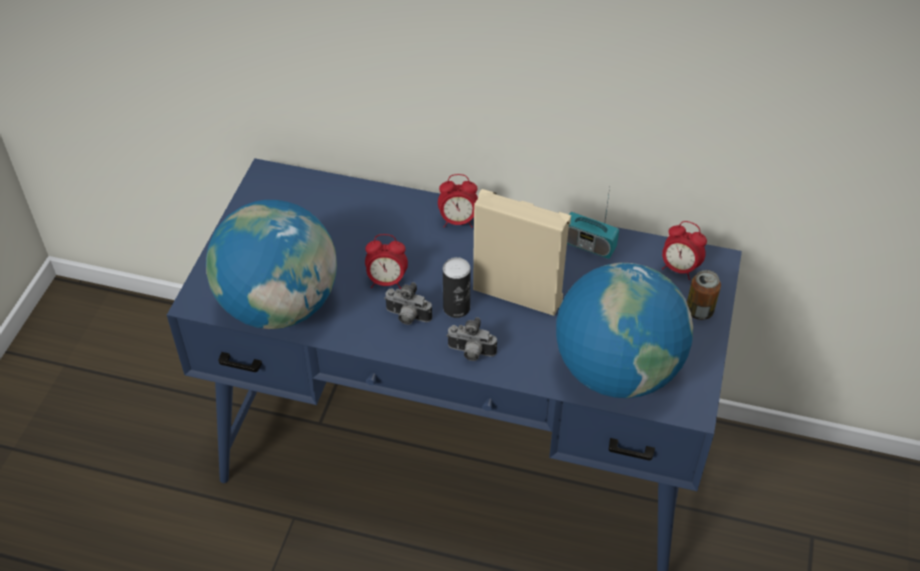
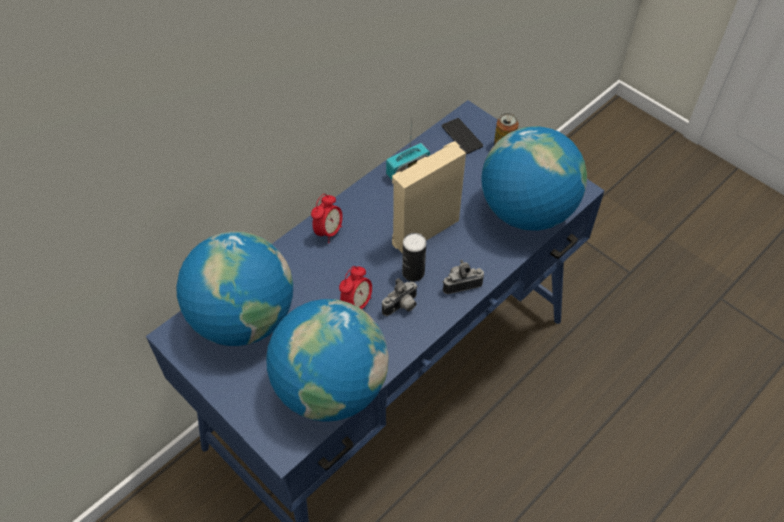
camera: 60 degrees left, 5 degrees up
camera [446,317,497,361] -> camera turned 150 degrees counterclockwise [443,260,484,294]
alarm clock [662,221,707,280] -> phone [442,118,483,154]
none -> globe [176,231,293,346]

